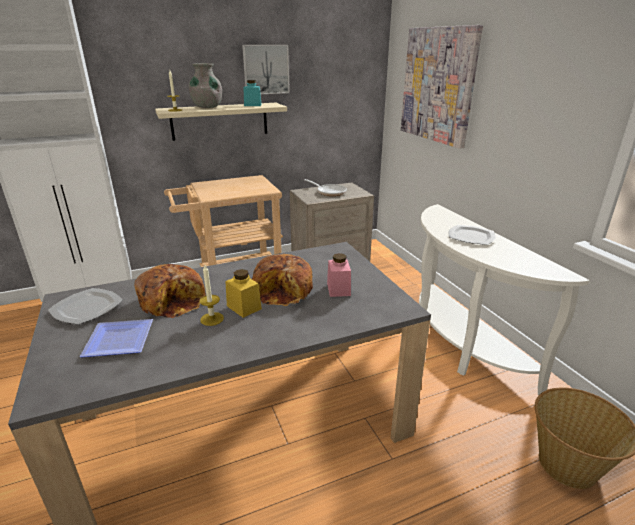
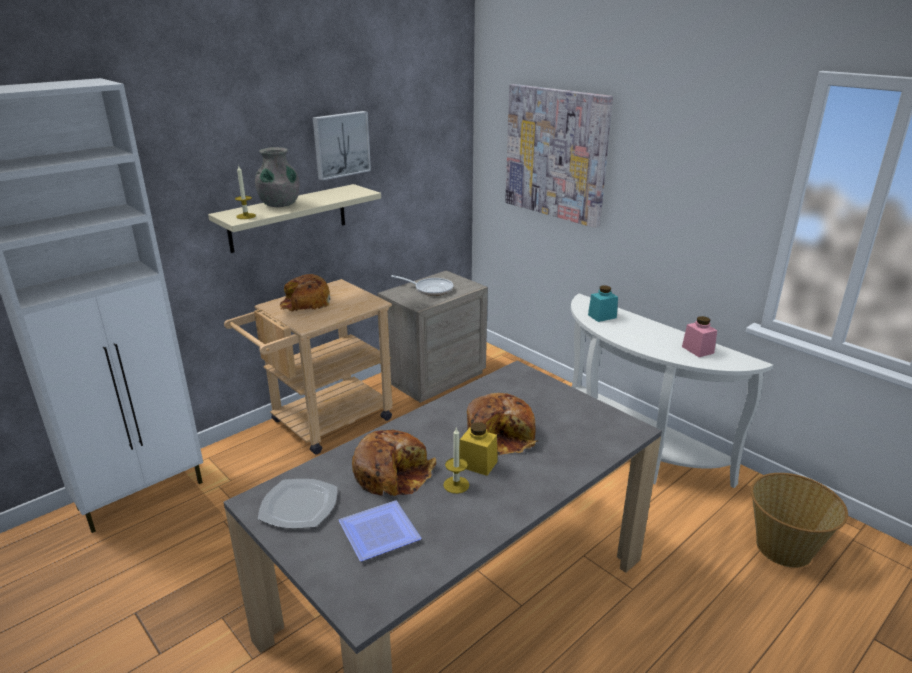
camera: 20 degrees left, 0 degrees up
turquoise jar [243,80,262,106] -> turquoise jar moved to [588,286,618,322]
pink jar [327,253,351,297] -> pink jar moved to [682,316,717,357]
plate [449,225,496,245] -> none
none -> bread [280,274,331,311]

